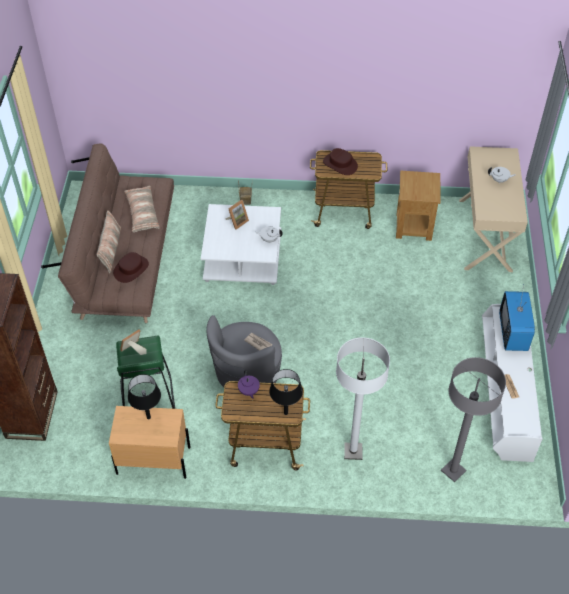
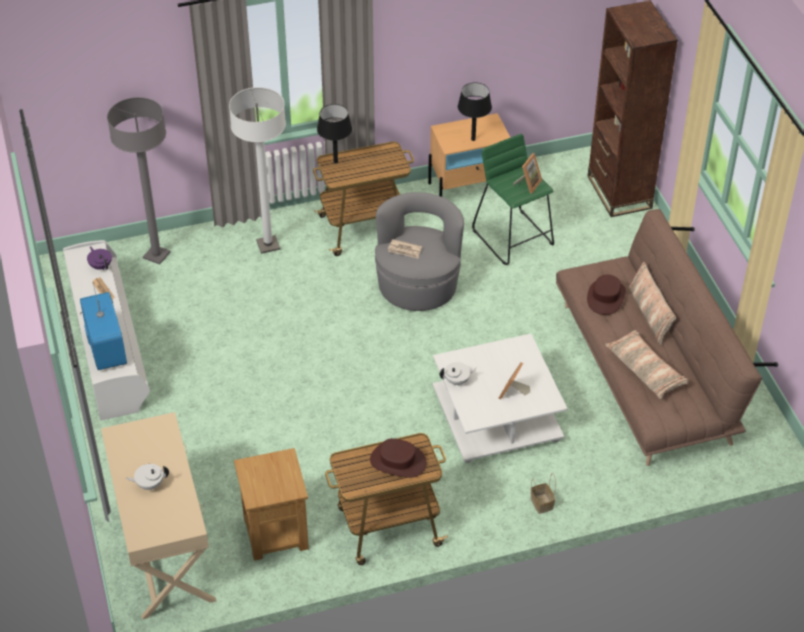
camera: 160 degrees right, 5 degrees down
purple teapot [238,370,260,399] -> purple teapot moved to [87,246,112,270]

